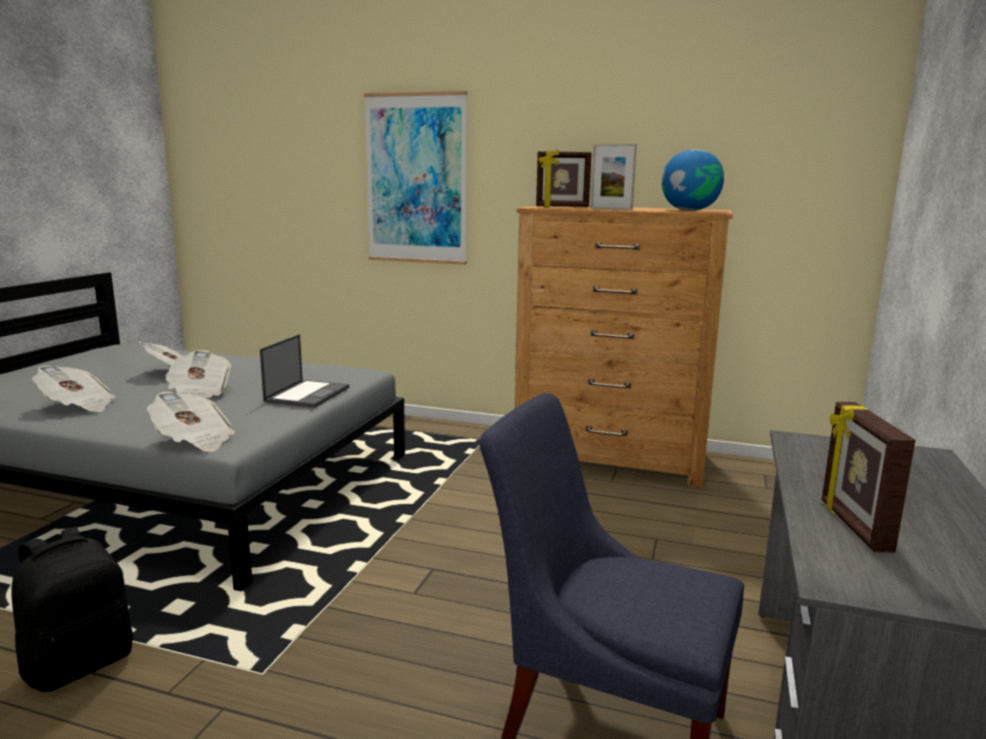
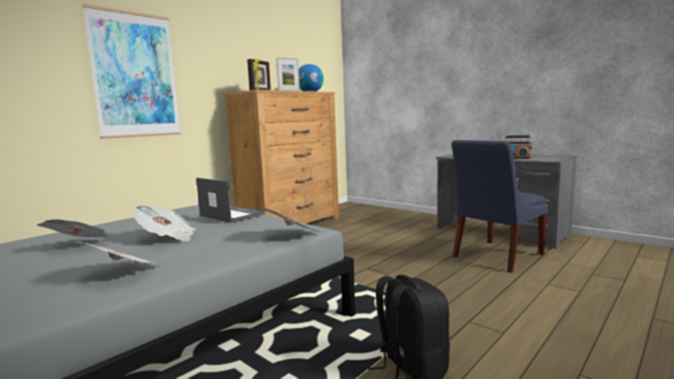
camera: 65 degrees left, 5 degrees down
picture frame [822,402,916,552] -> radio [503,135,532,159]

